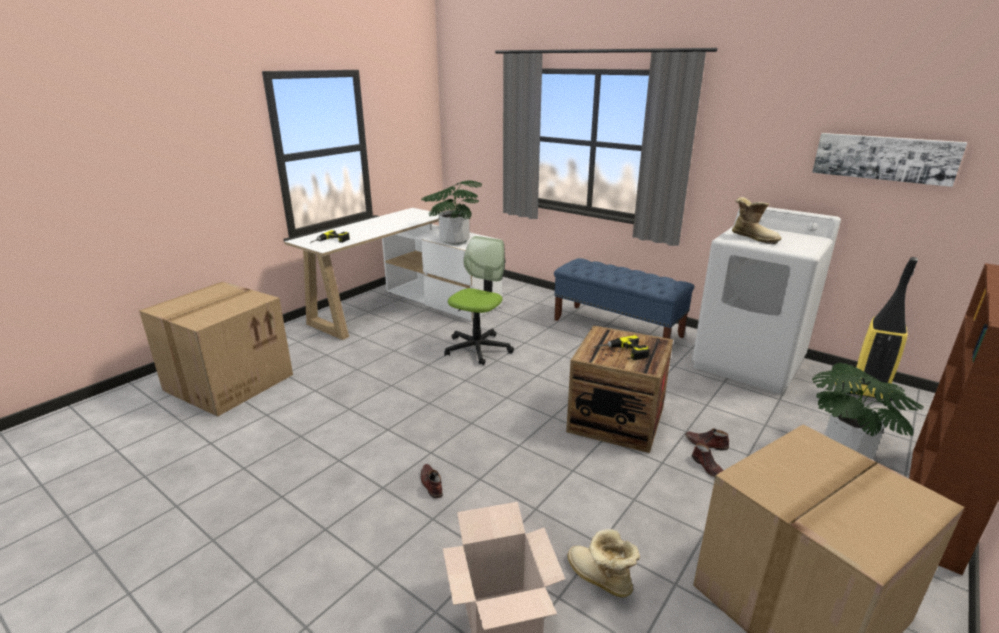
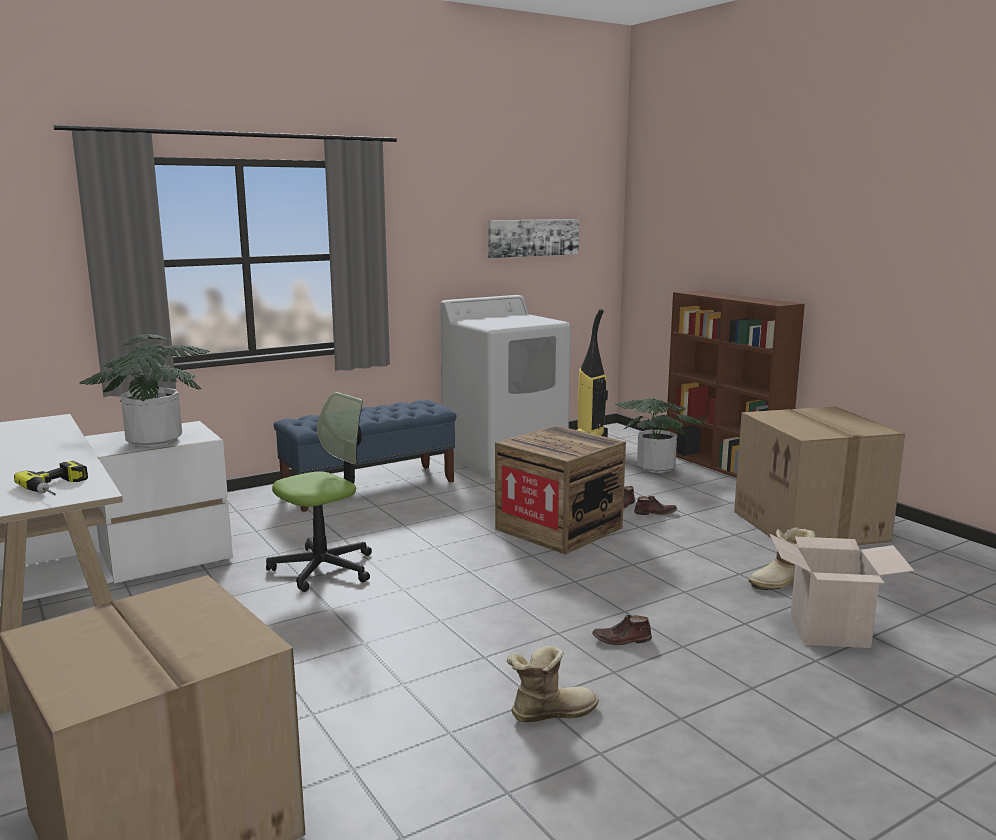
camera: 70 degrees left, 10 degrees down
office chair [444,236,514,365] -> office chair turned 90 degrees clockwise [266,392,372,592]
power drill [594,335,650,360] -> none
boot [732,197,781,244] -> boot moved to [507,646,599,722]

